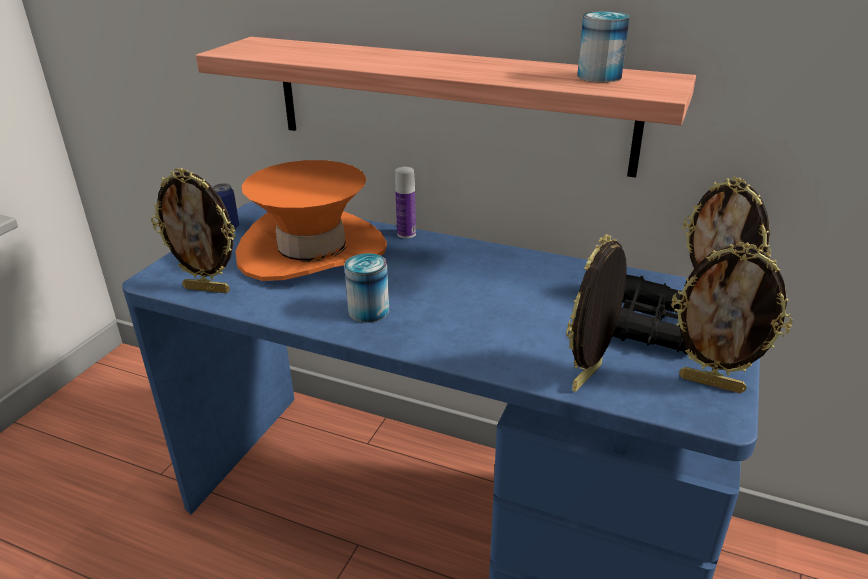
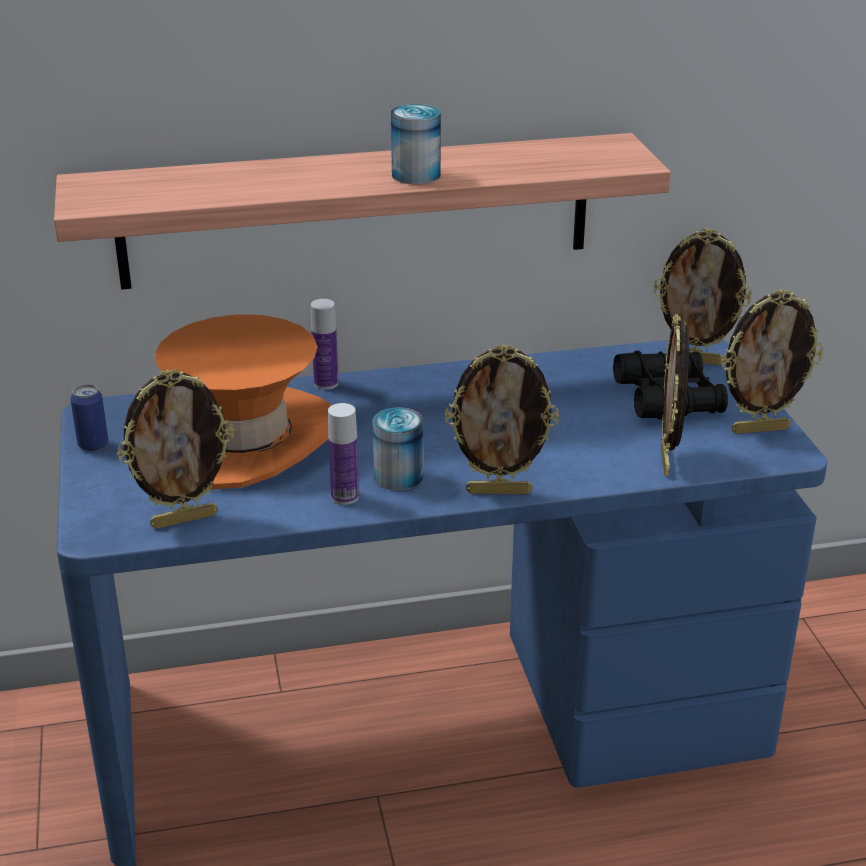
camera: 35 degrees left, 0 degrees up
can [577,11,630,83] -> can moved to [391,104,441,184]
none -> bottle [328,403,359,505]
none -> picture frame [445,344,559,494]

